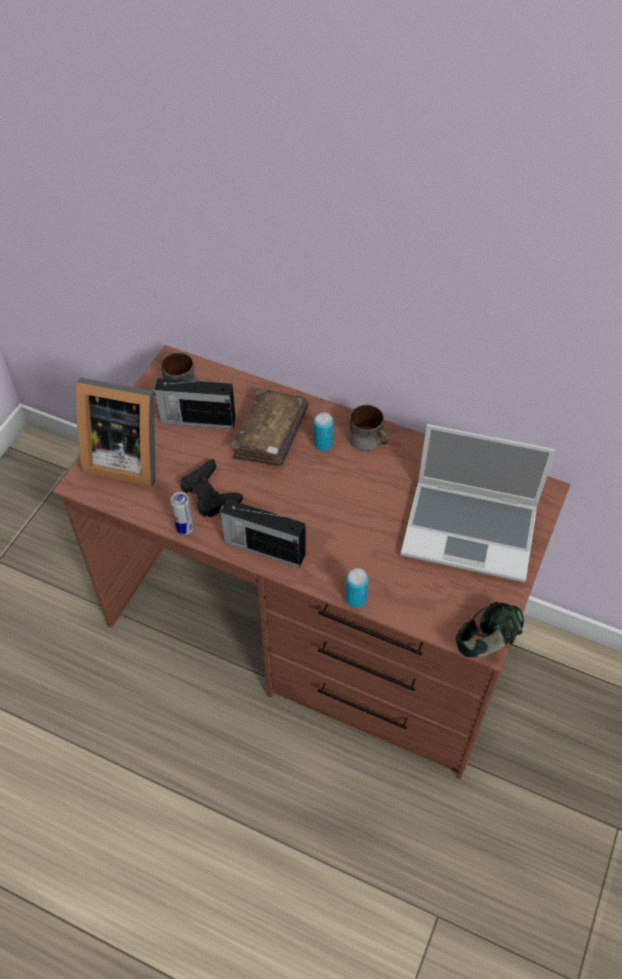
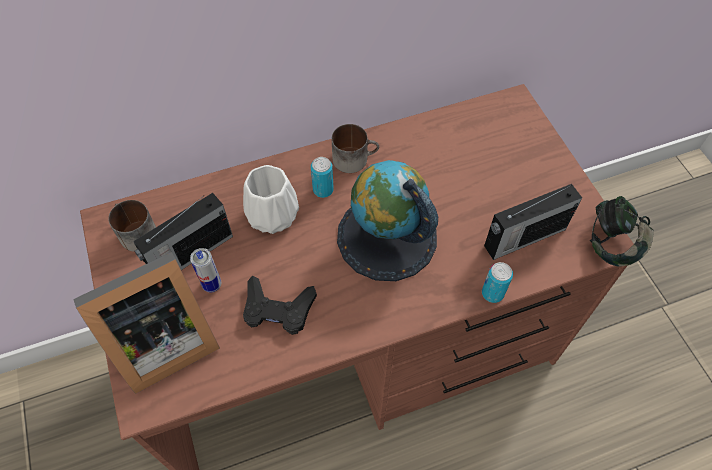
camera: 45 degrees left, 5 degrees up
can [170,492,194,535] -> can moved to [190,248,221,293]
radio [219,499,306,568] -> radio moved to [484,184,582,260]
brown book [231,388,308,466] -> white vase [243,165,299,234]
laptop [401,424,556,582] -> none
none -> globe [337,160,438,281]

